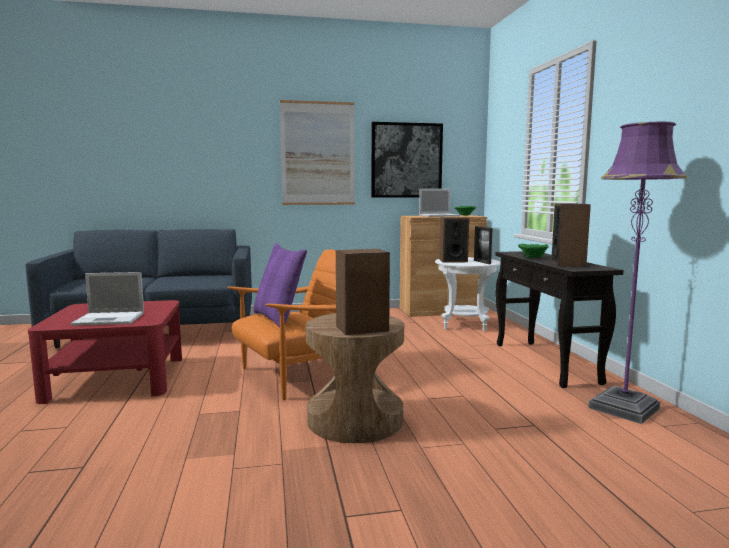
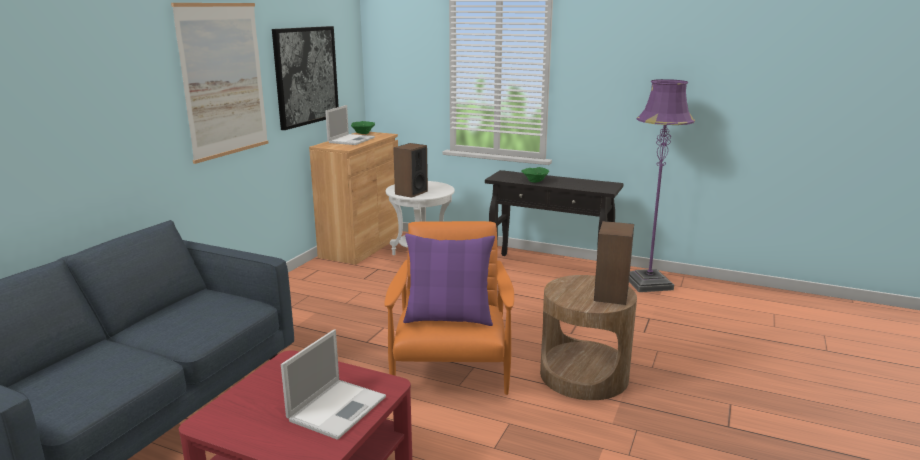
camera: 55 degrees left, 10 degrees up
picture frame [474,226,492,264] -> none
speaker [551,204,591,267] -> none

